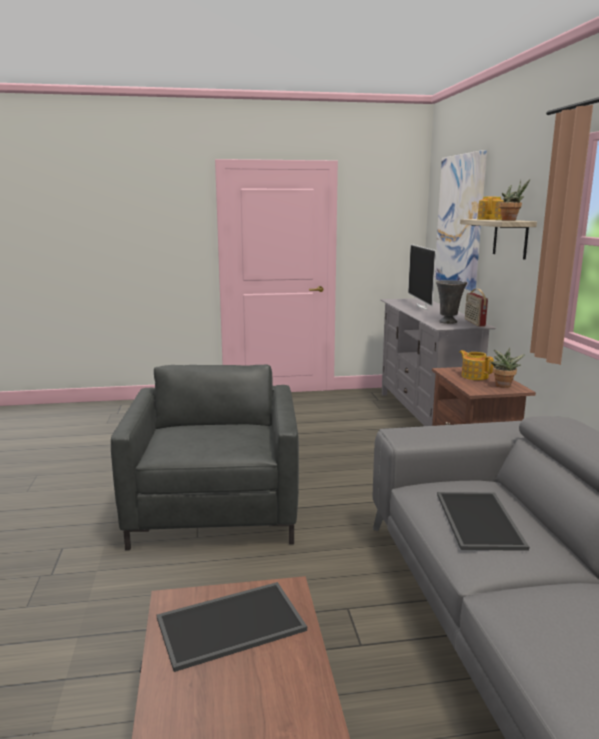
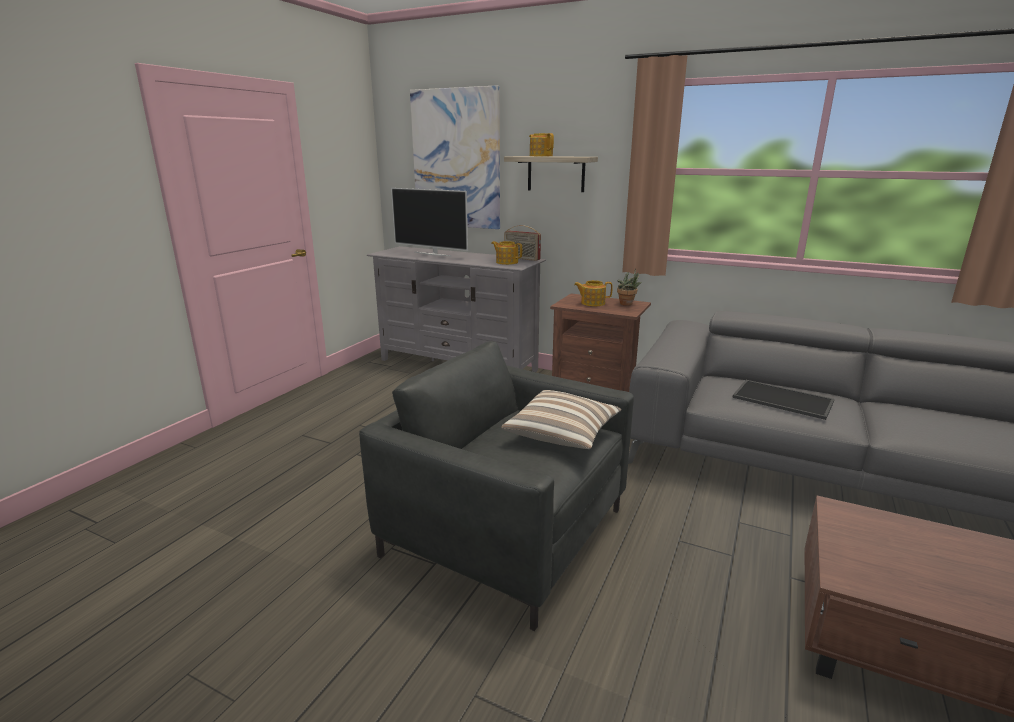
camera: 55 degrees left, 5 degrees up
tray [157,582,307,672] -> none
grey vase [436,280,467,324] -> teapot [491,241,522,265]
potted plant [499,179,530,221] -> none
none -> pillow [501,390,622,449]

